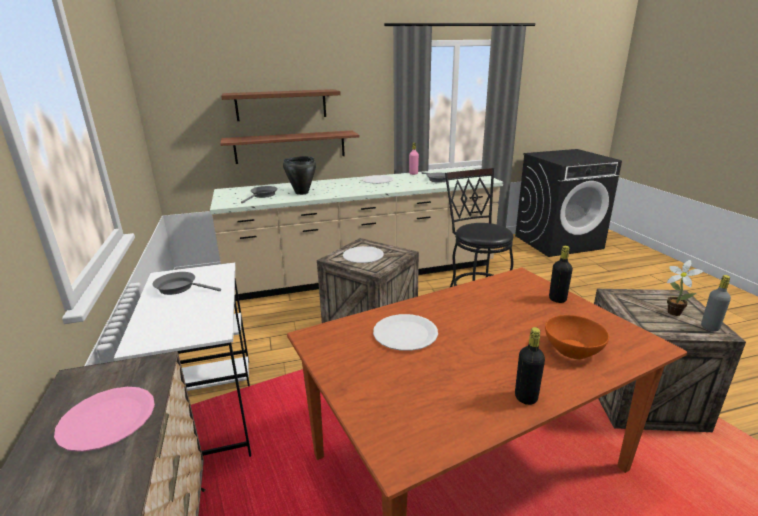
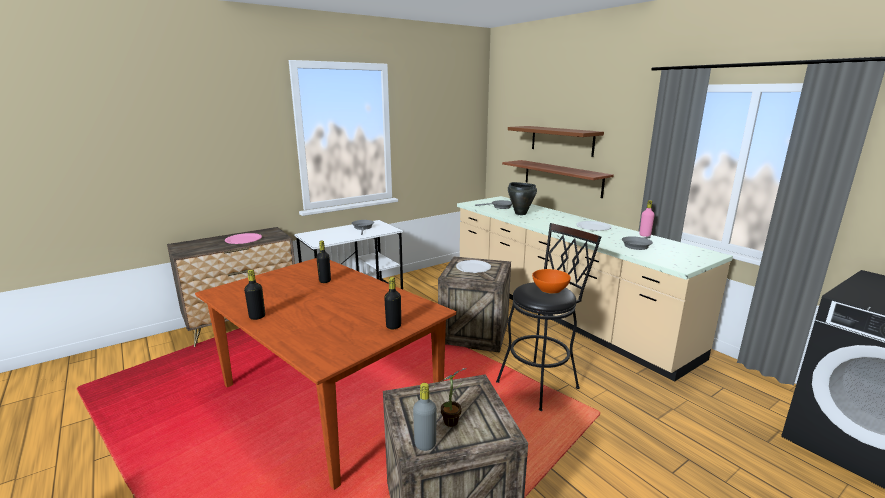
camera: 70 degrees right, 5 degrees down
white plate [373,314,438,351] -> black bottle [316,241,331,283]
orange bowl [545,315,609,359] -> orange bowl moved to [532,269,571,294]

